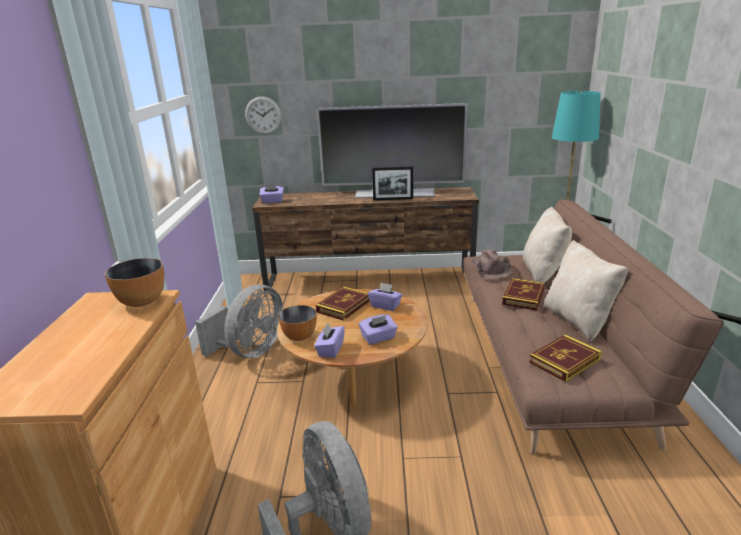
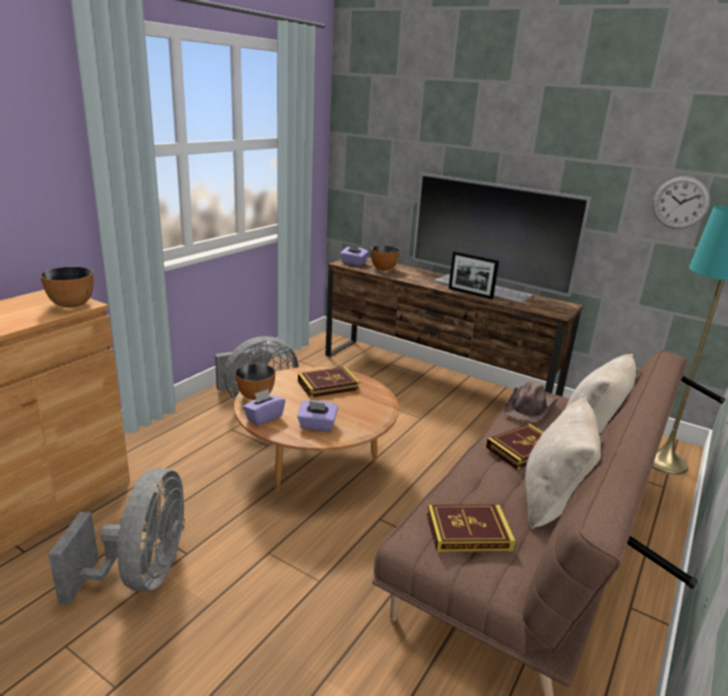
camera: 30 degrees right, 0 degrees up
wall clock [245,96,282,134] -> wall clock moved to [652,176,711,229]
purple tissue box [368,283,402,311] -> none
none -> bowl [371,246,400,270]

